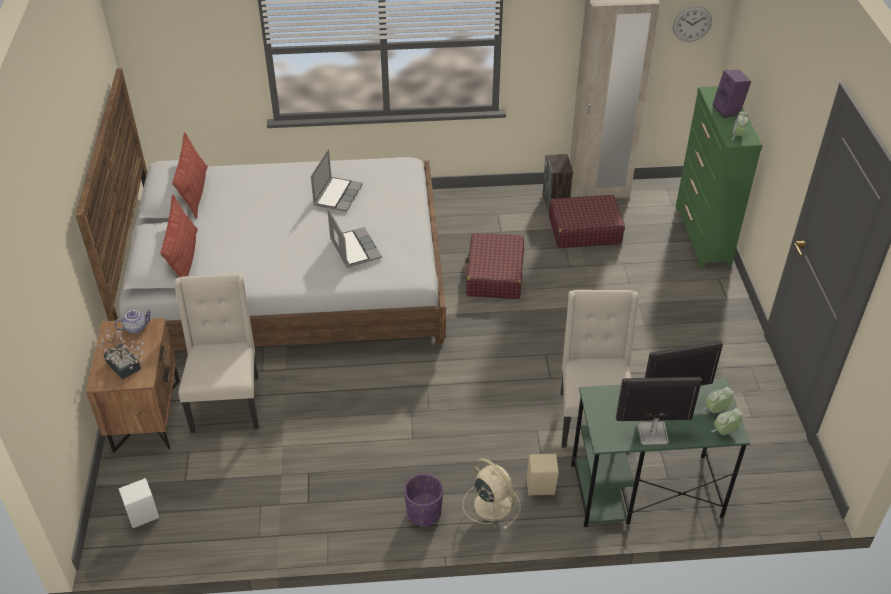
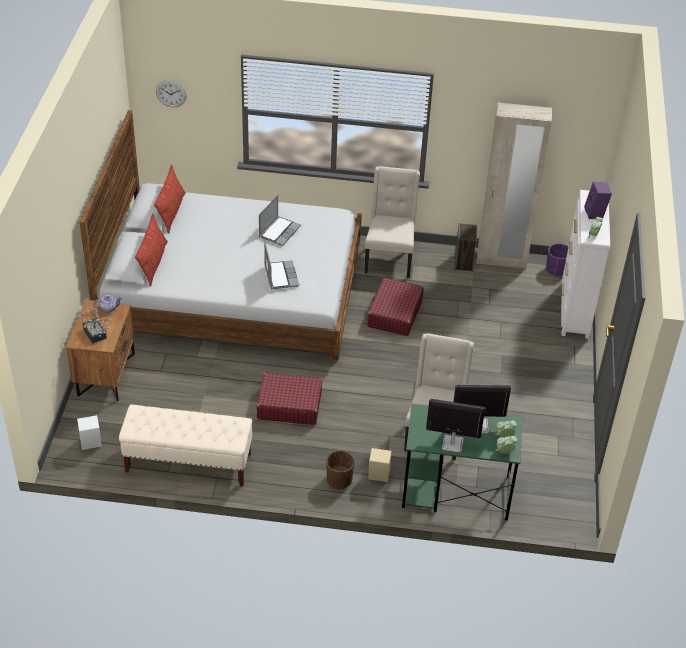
camera: 10 degrees right, 0 degrees up
beige chair [174,274,259,433] -> beige chair moved to [365,166,420,278]
purple planter [404,474,443,527] -> purple planter moved to [546,243,569,277]
beige fan [462,458,521,530] -> brown planter [326,450,355,489]
red suitcase [549,195,625,248] -> red suitcase moved to [257,373,322,425]
wall clock [673,6,712,42] -> wall clock moved to [156,81,187,107]
green dresser [676,86,763,268] -> white dresser [561,190,610,339]
none -> beige bench [119,404,253,486]

